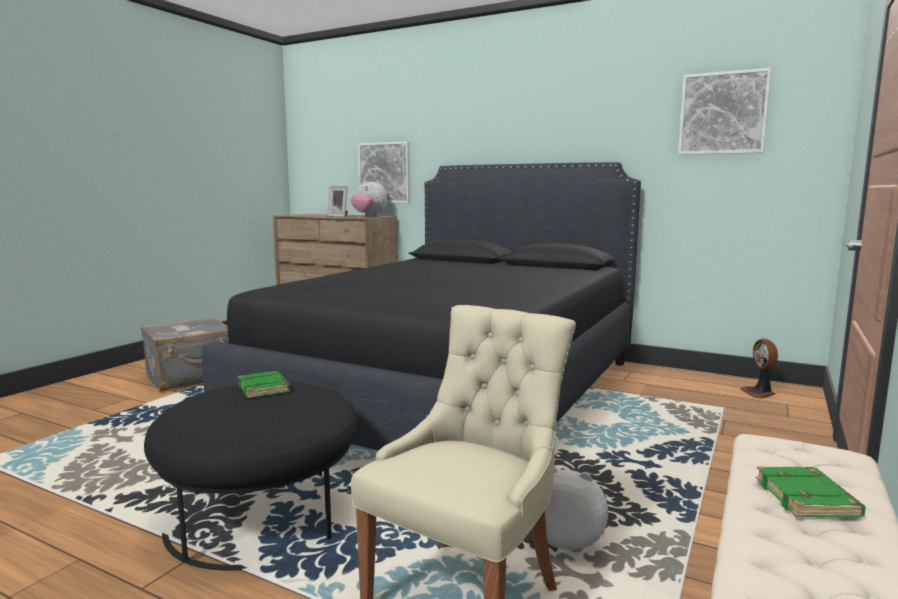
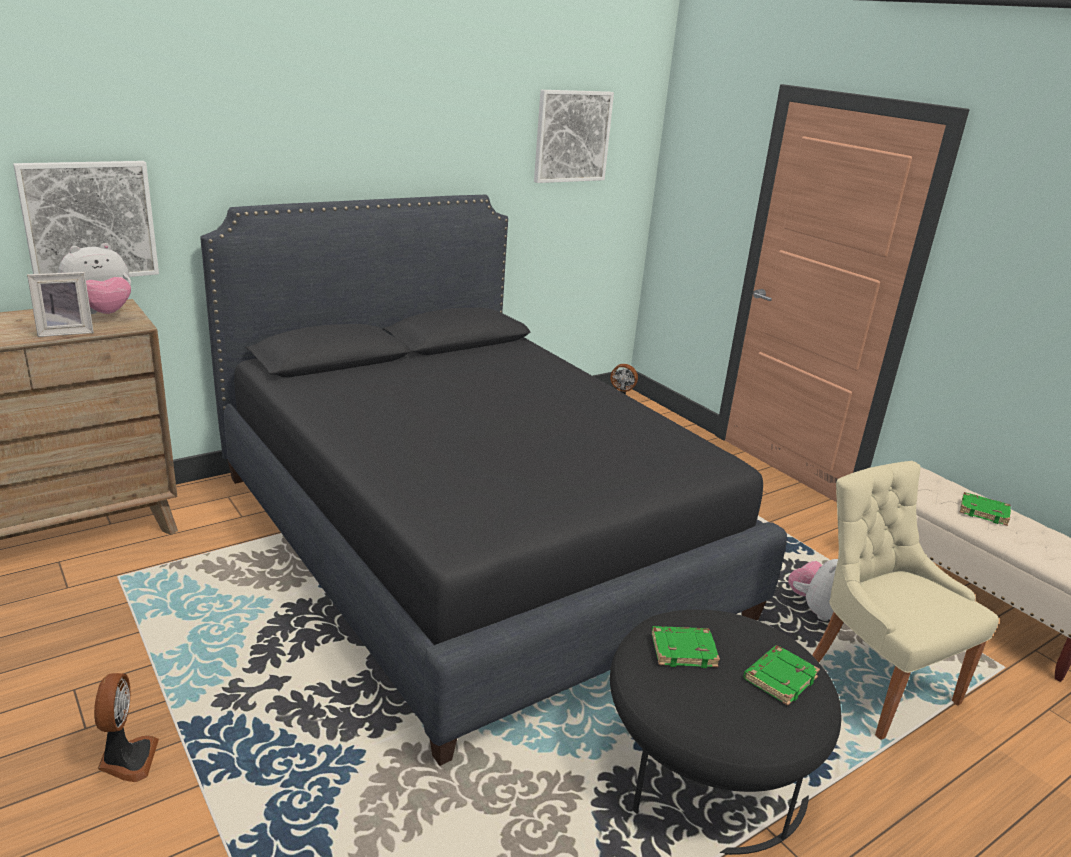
camera: 65 degrees left, 15 degrees up
grey suitcase [141,317,229,392] -> fan [94,673,159,782]
none -> green book [743,645,820,706]

